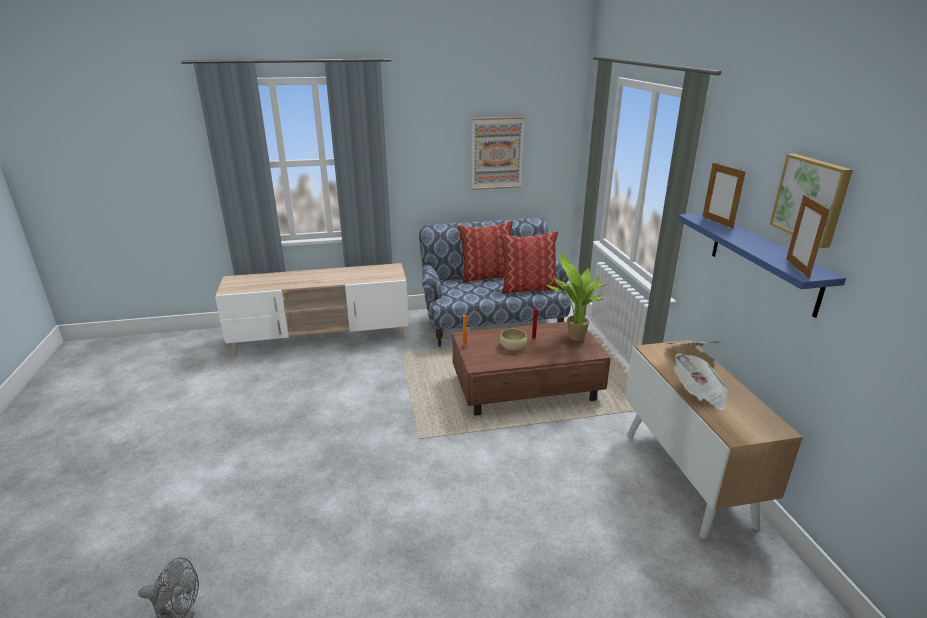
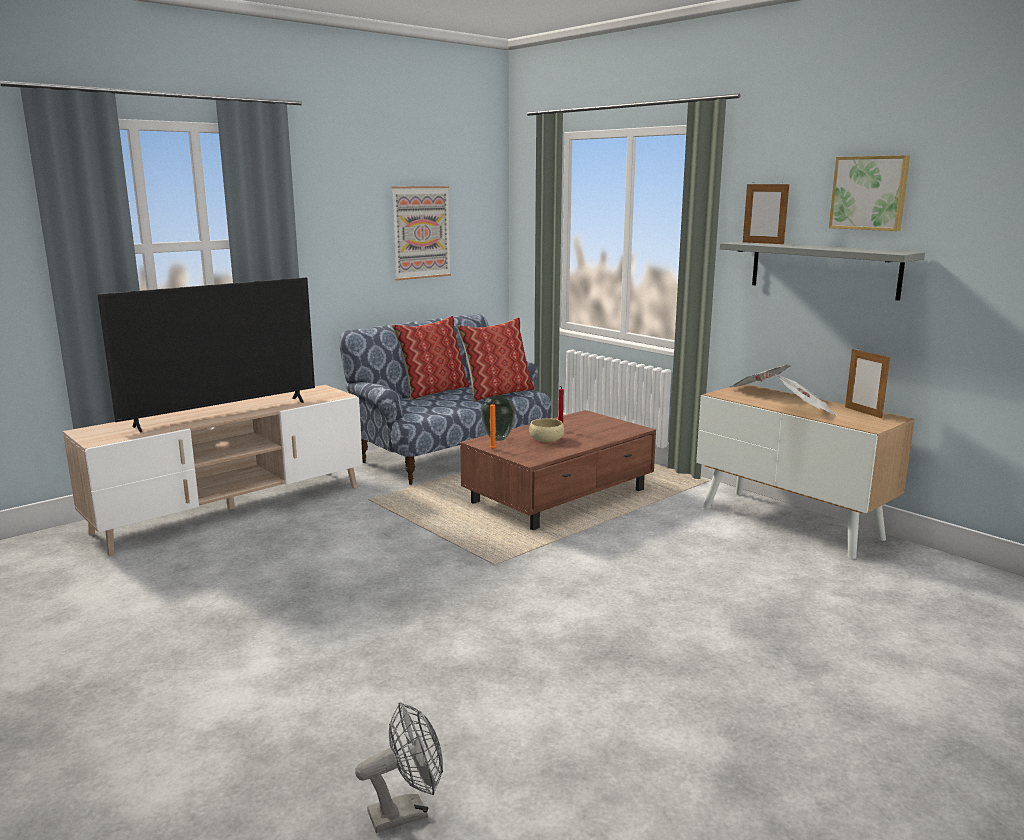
camera: 30 degrees left, 10 degrees down
potted plant [546,254,611,341] -> none
blue shelf [678,213,846,318] -> grey shelf [720,241,925,301]
picture frame [786,194,830,278] -> picture frame moved to [845,349,890,418]
none -> television [97,278,315,432]
none -> vase [481,395,515,441]

